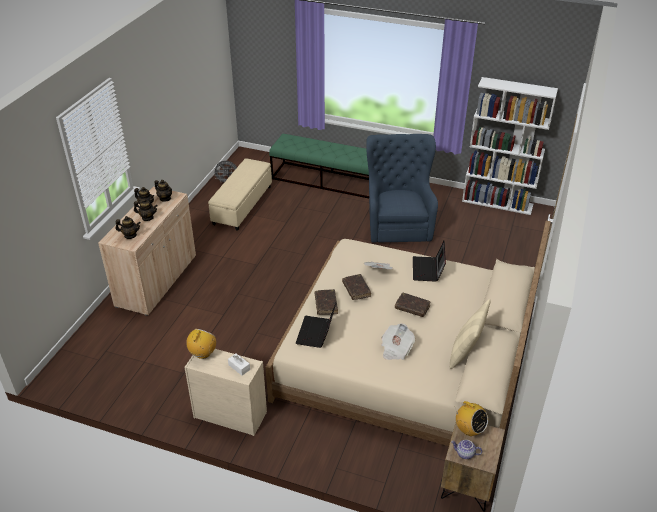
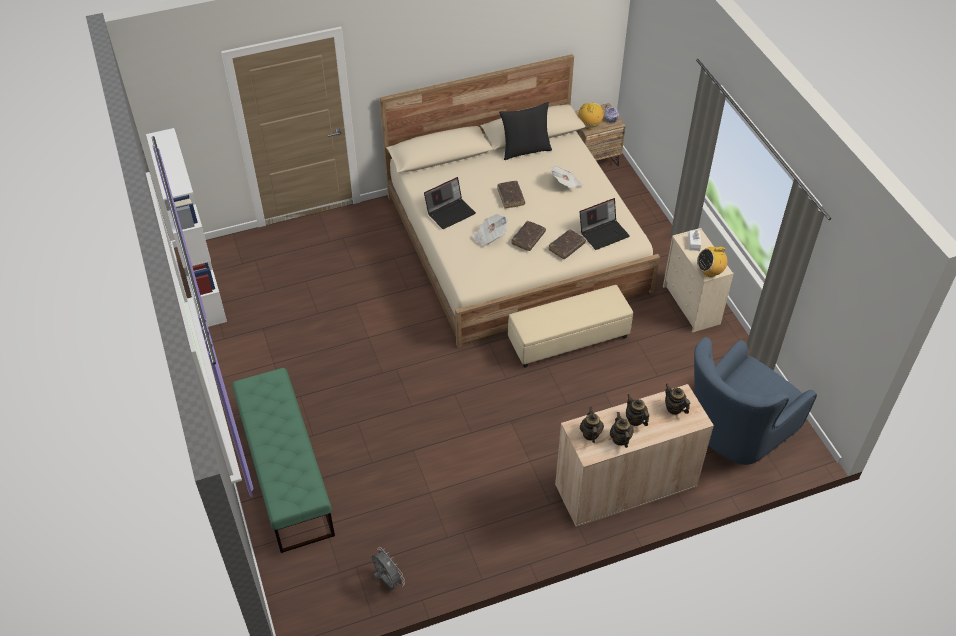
camera: 130 degrees left, 10 degrees up
beige ottoman [208,158,272,231] -> beige ottoman moved to [508,285,633,368]
blue armchair [366,134,438,243] -> blue armchair moved to [694,337,817,465]
beige pillow [450,299,491,369] -> black pillow [499,102,552,160]

